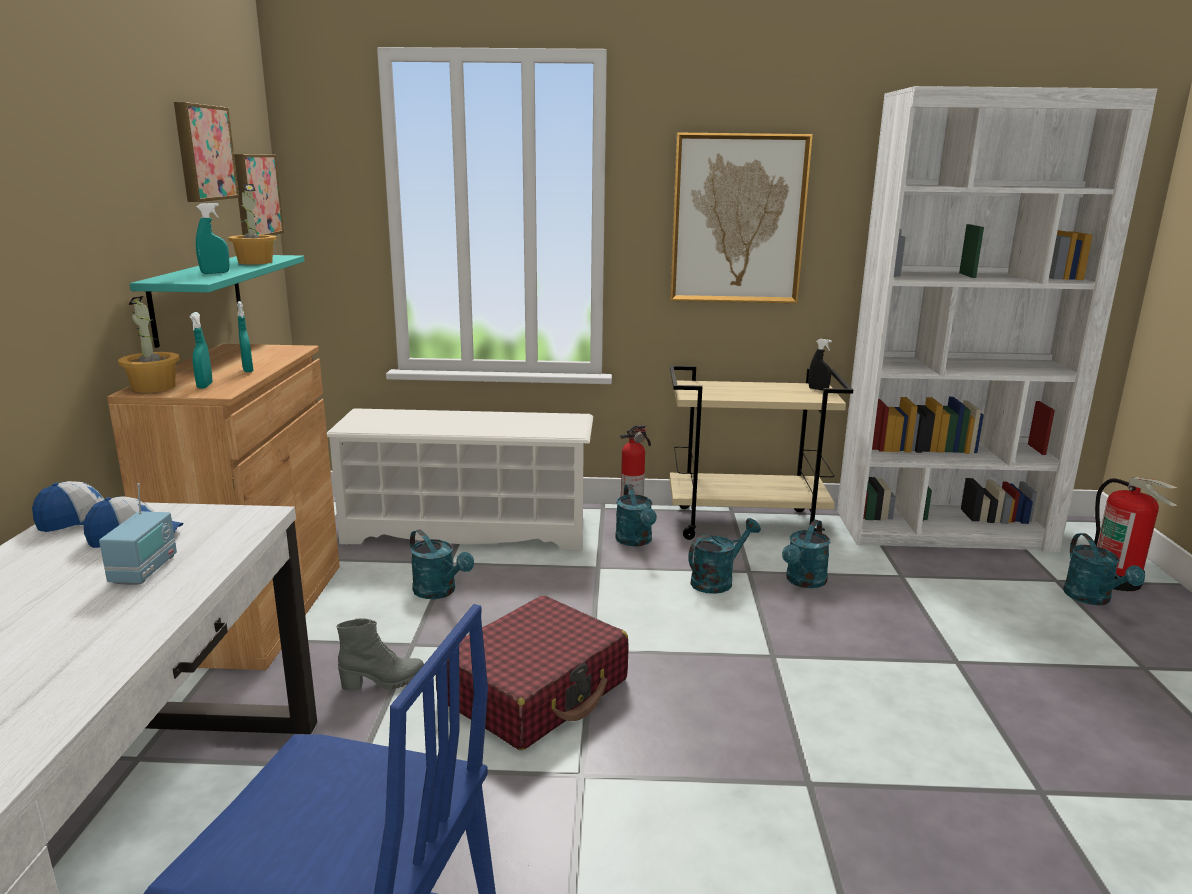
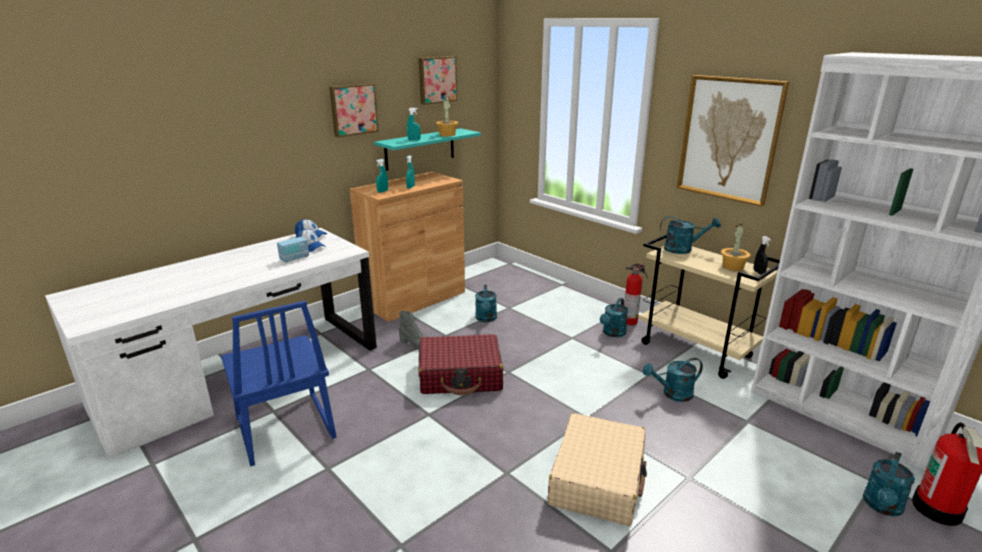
camera: 45 degrees right, 5 degrees up
potted plant [118,296,180,393] -> potted plant moved to [721,224,750,271]
picture [234,154,284,235] -> picture moved to [329,83,379,137]
white shoe rack [327,408,593,551] -> none
turquoise watering can [688,518,761,594] -> turquoise watering can moved to [660,216,721,254]
none -> beige suitcase [548,413,647,526]

